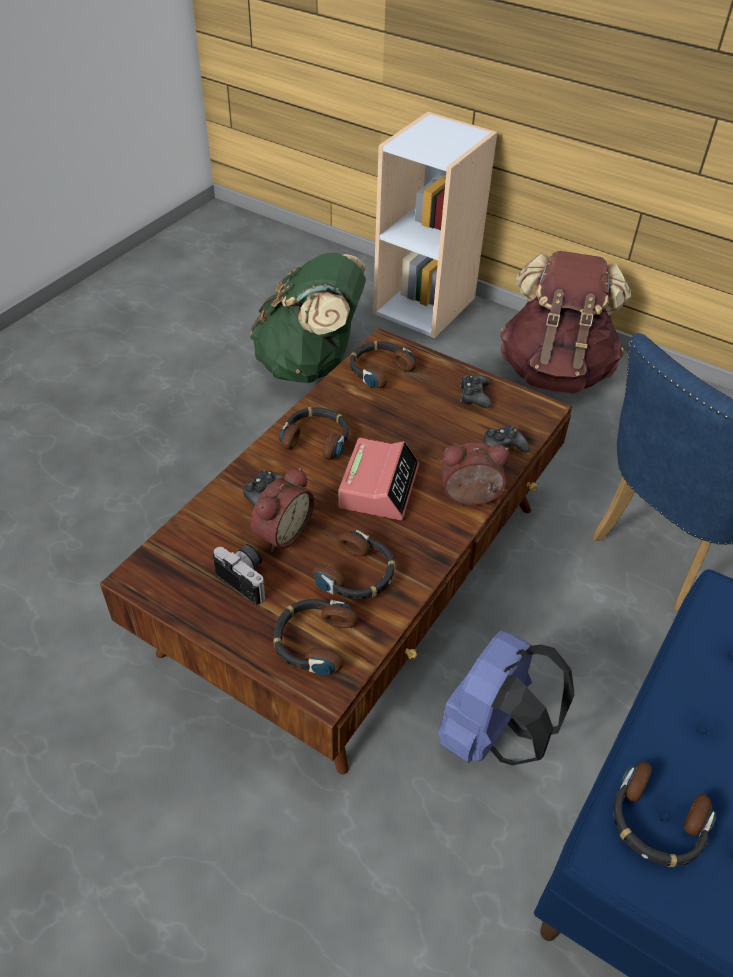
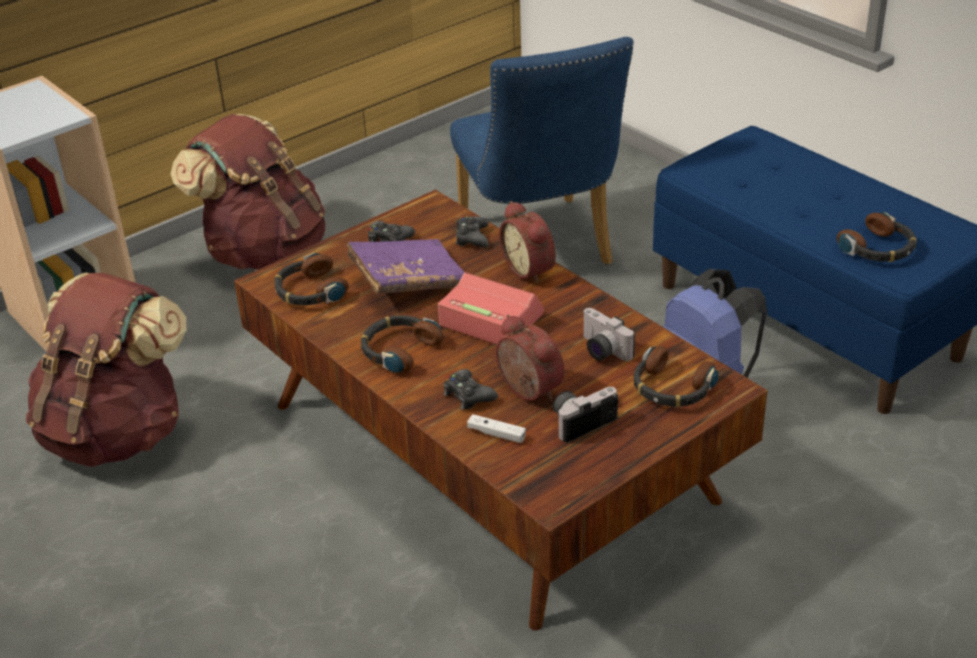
camera: 70 degrees left, 10 degrees down
green backpack [250,253,366,383] -> brown backpack [26,272,186,467]
headphones [312,530,395,600] -> camera [583,308,635,361]
alarm clock [441,443,509,506] -> alarm clock turned 45 degrees counterclockwise [499,201,556,284]
none -> purple book [347,239,465,294]
none -> white game controller [467,414,526,443]

